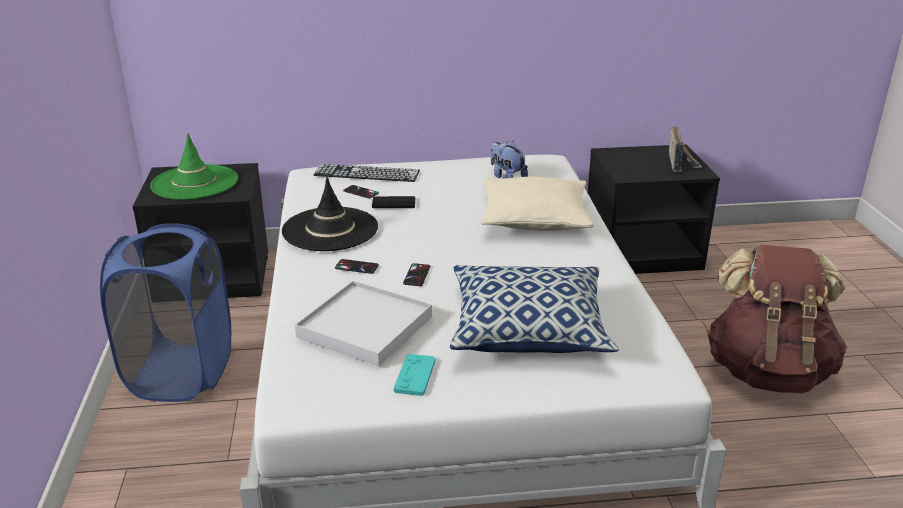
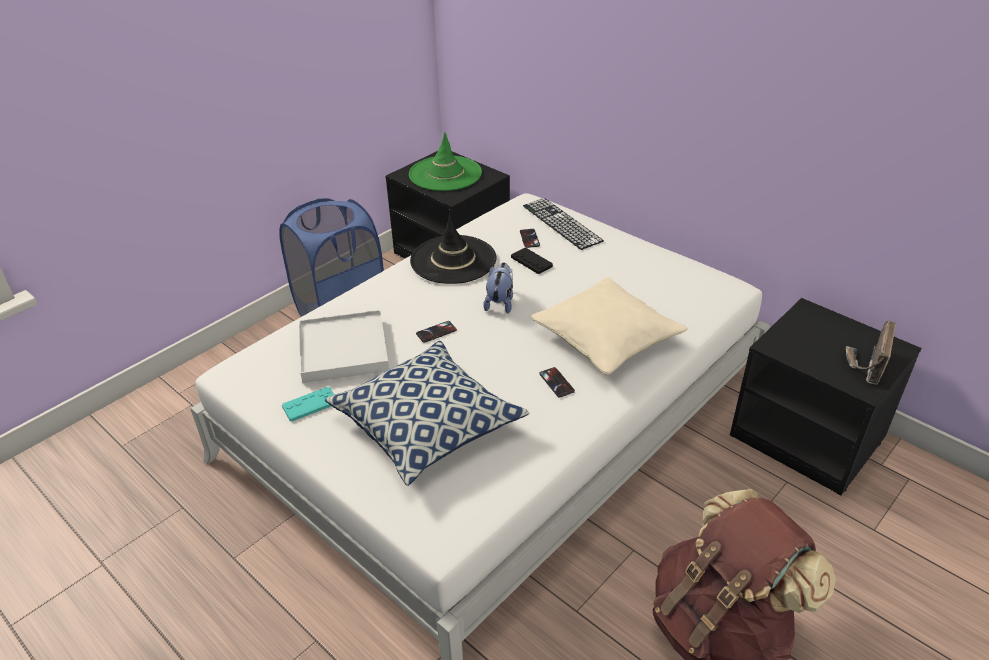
camera: 50 degrees right, 10 degrees up
phone [335,259,379,274] -> phone moved to [539,367,575,397]
plush toy [491,141,528,178] -> plush toy moved to [483,262,513,314]
radio [669,126,702,172] -> radio turned 150 degrees clockwise [846,320,896,385]

